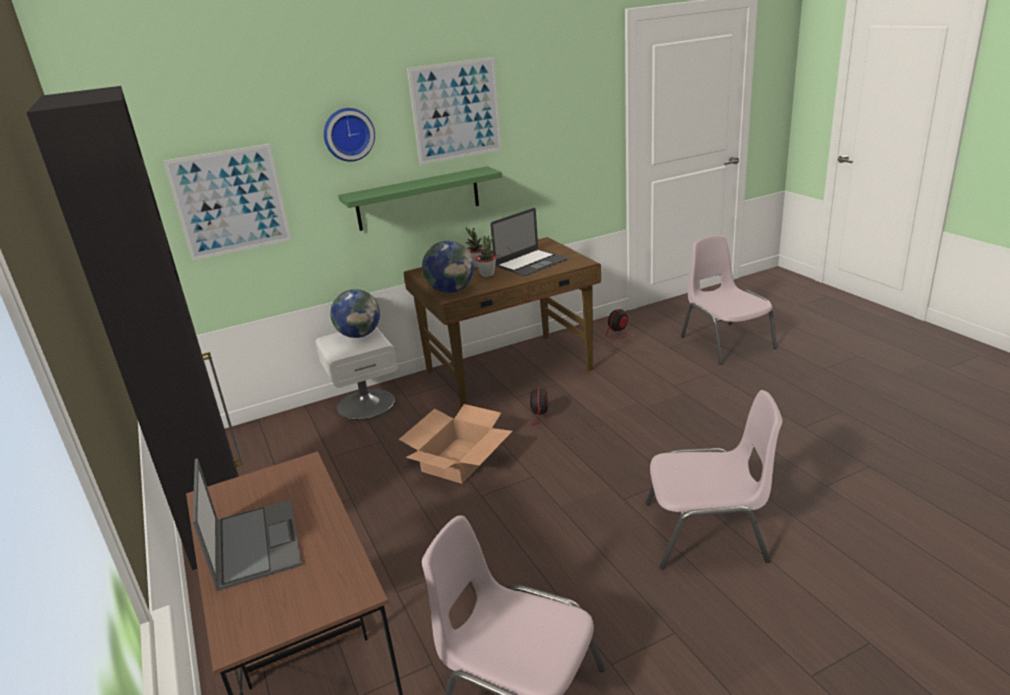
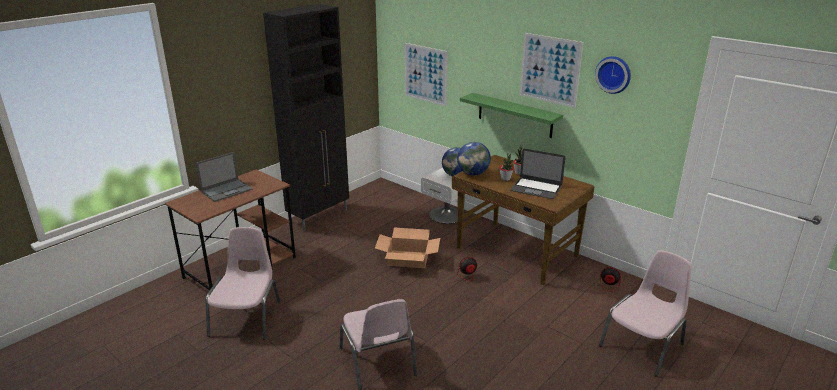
camera: 65 degrees right, 0 degrees up
wall clock [324,108,375,162] -> wall clock moved to [595,56,631,94]

